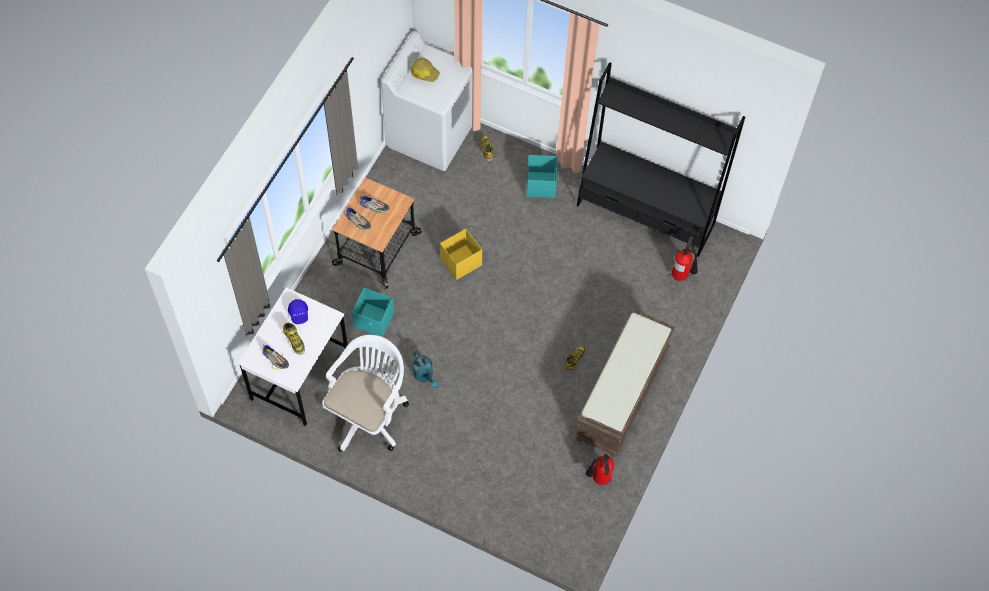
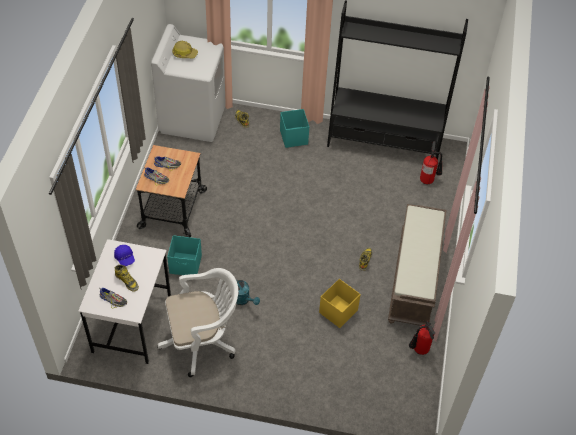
camera: 15 degrees left, 10 degrees down
white office chair [322,335,409,452] -> white office chair turned 60 degrees clockwise [157,268,238,377]
yellow storage box [440,229,482,280] -> yellow storage box moved to [319,279,361,328]

